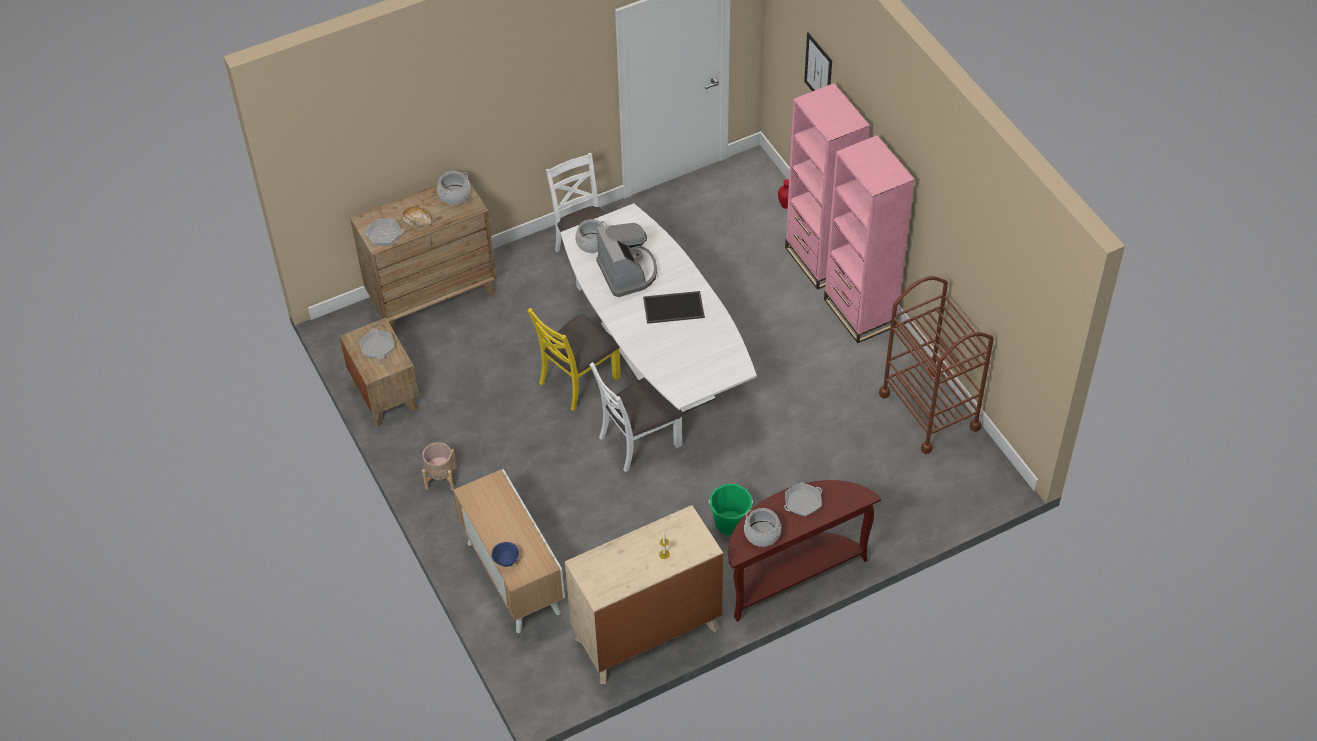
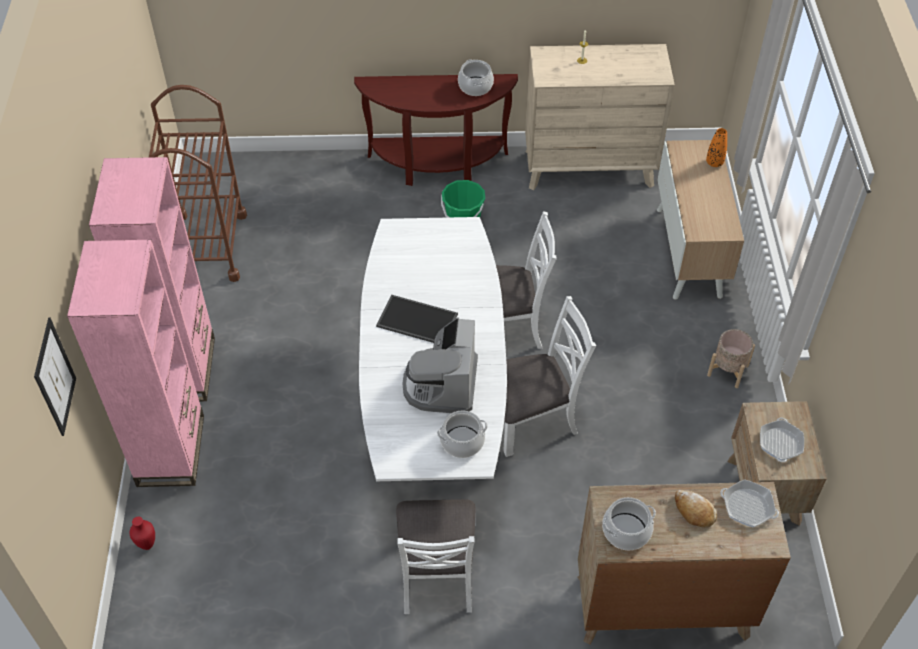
camera: 155 degrees left, 0 degrees up
blue bowl [491,542,519,567] -> orange vase [706,128,727,167]
yellow chair [527,308,621,411] -> white chair [503,296,596,457]
frying pan [784,482,822,516] -> none

